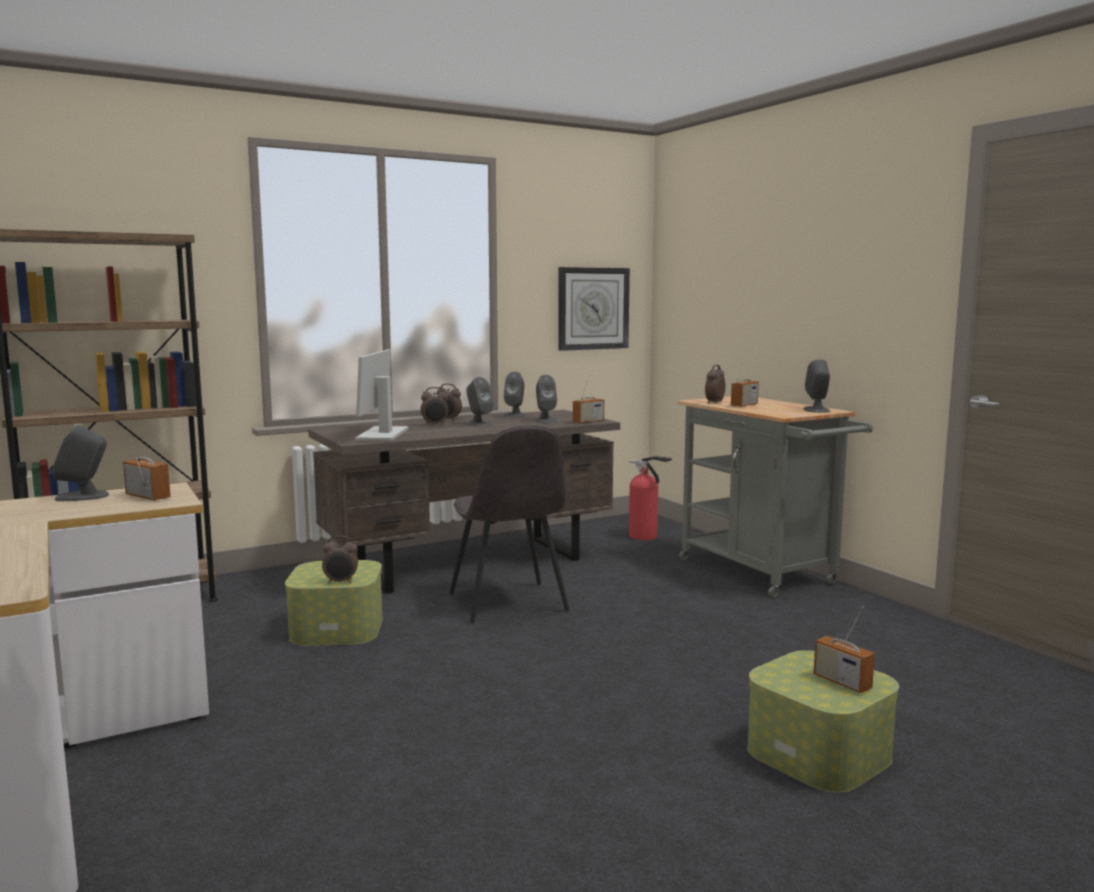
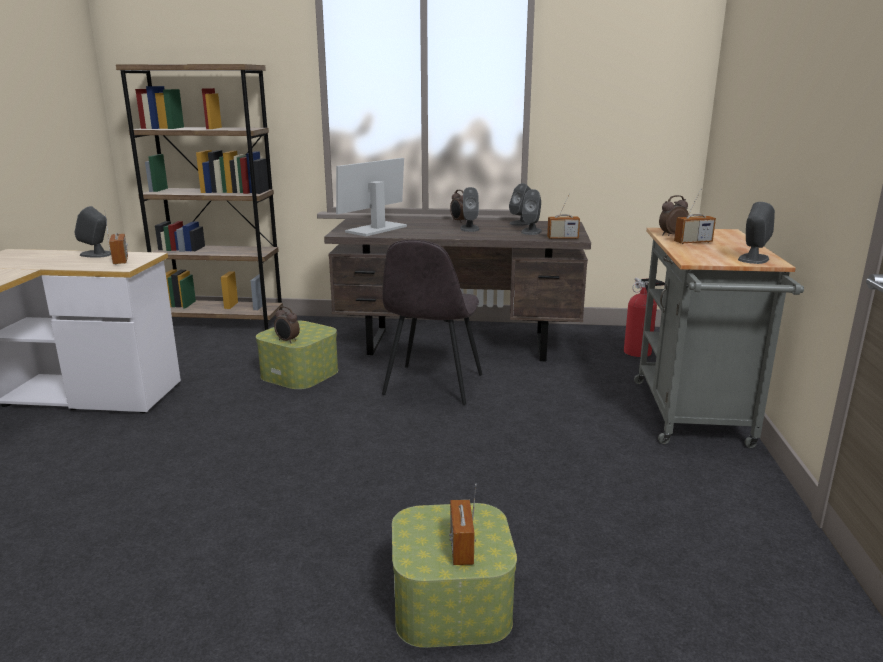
camera: 35 degrees right, 10 degrees up
alarm clock [420,387,448,425] -> none
wall clock [558,267,630,351] -> none

